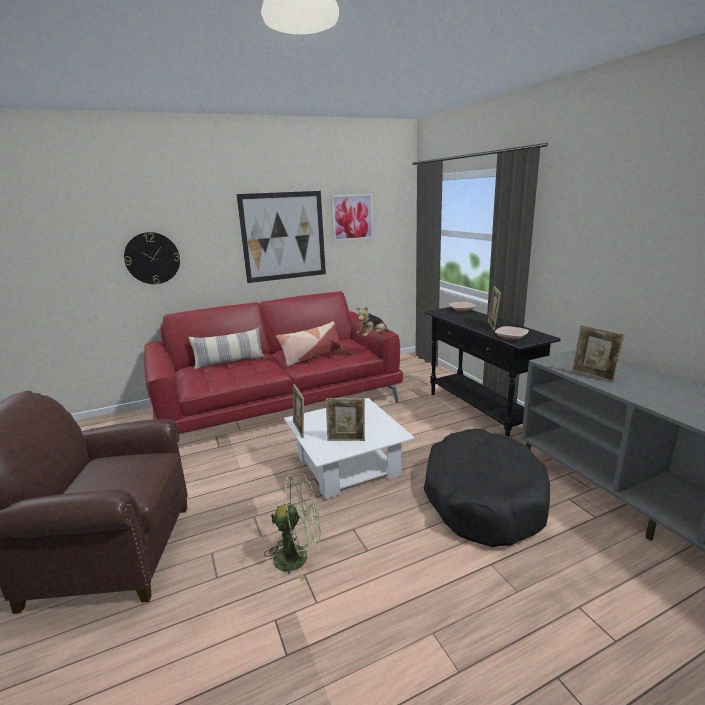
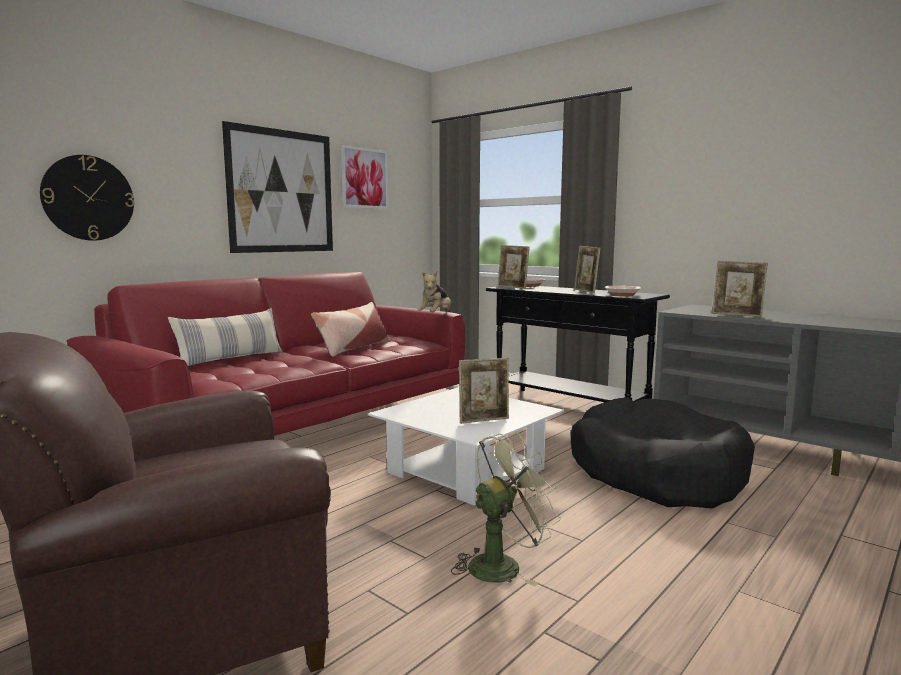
camera: 25 degrees left, 10 degrees down
picture frame [293,384,304,438] -> picture frame moved to [498,245,530,289]

